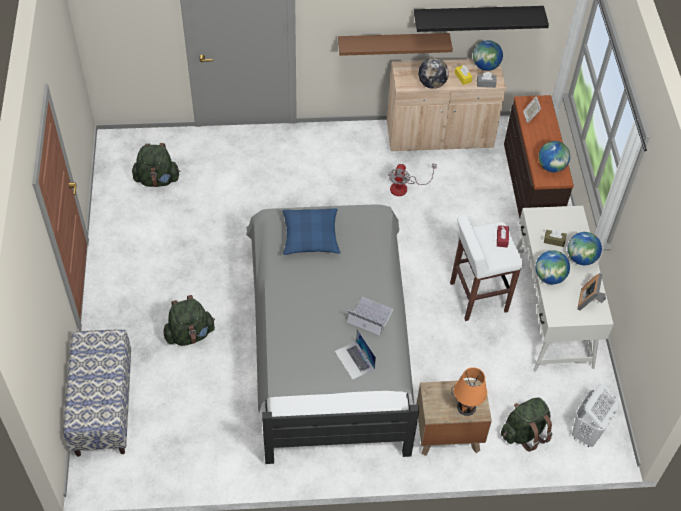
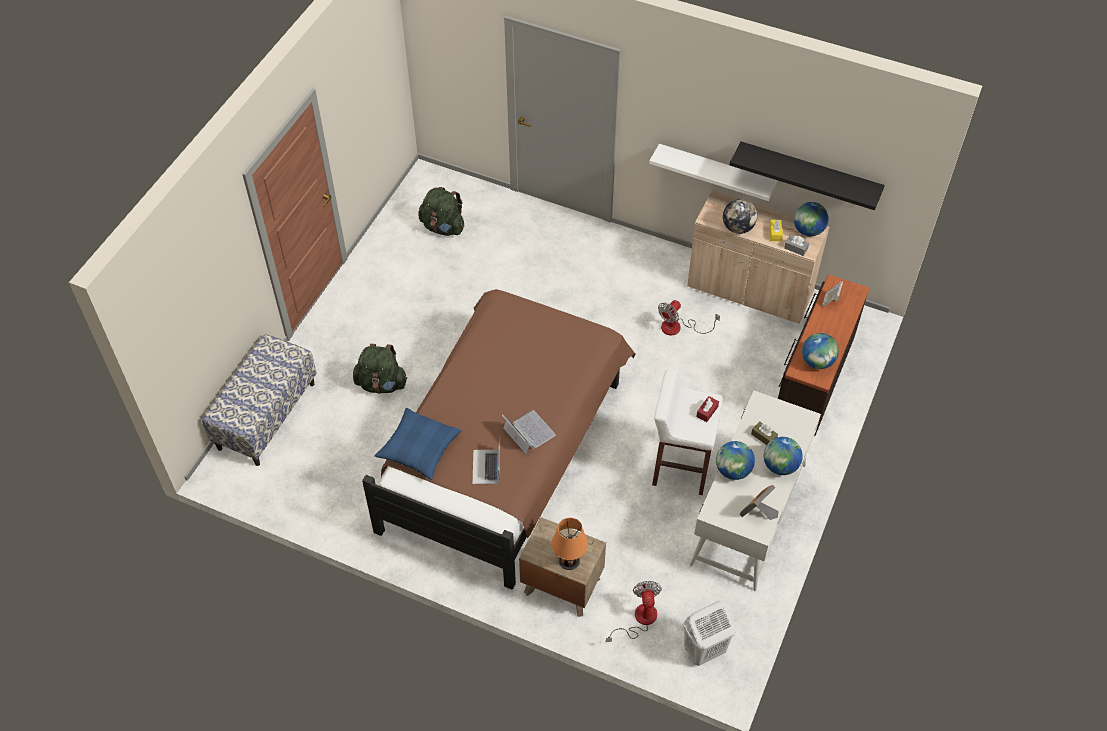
camera: 30 degrees right, 0 degrees up
grey bed [246,205,419,464] -> brown bed [362,289,635,590]
blue pillow [282,208,340,255] -> blue pillow moved to [374,408,462,480]
brown shelf [338,33,453,56] -> white shelf [649,144,778,201]
green backpack [501,397,552,452] -> fan [606,581,662,642]

